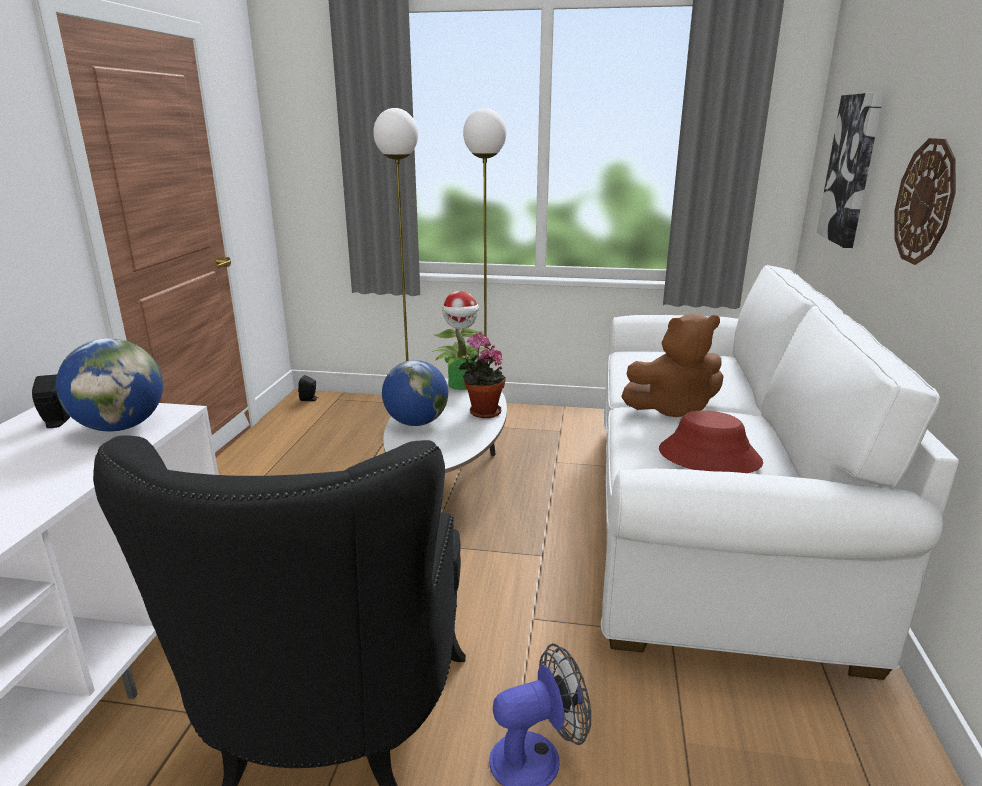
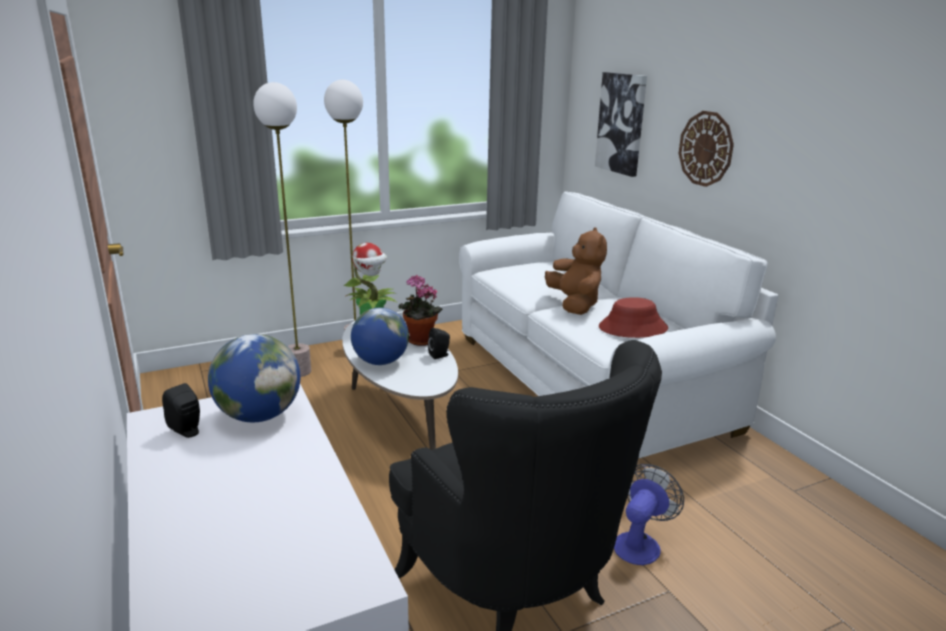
camera: 35 degrees left, 0 degrees up
black speaker [298,375,318,401] -> black speaker moved to [428,328,450,359]
brown plush toy [621,314,724,417] -> brown plush toy turned 60 degrees counterclockwise [545,227,607,315]

